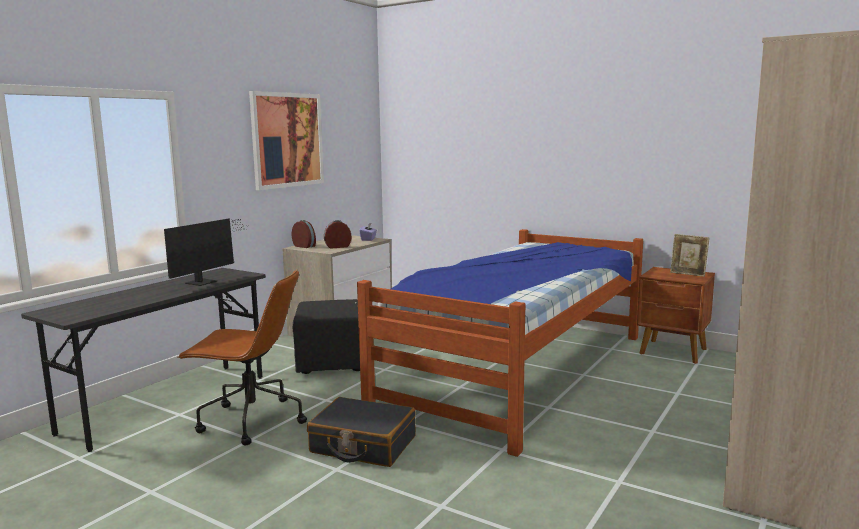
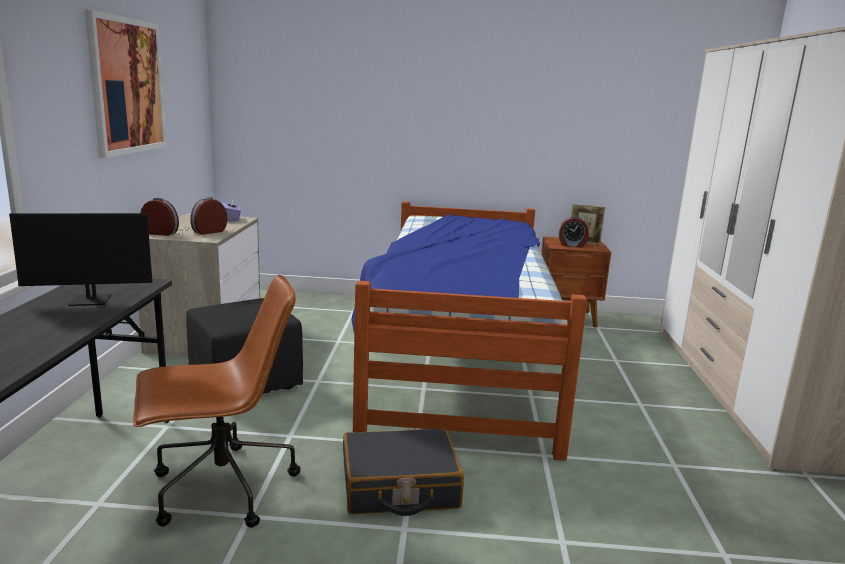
camera: 30 degrees left, 5 degrees up
monitor [164,218,249,286] -> monitor turned 75 degrees clockwise [9,213,189,306]
none -> alarm clock [559,216,589,248]

